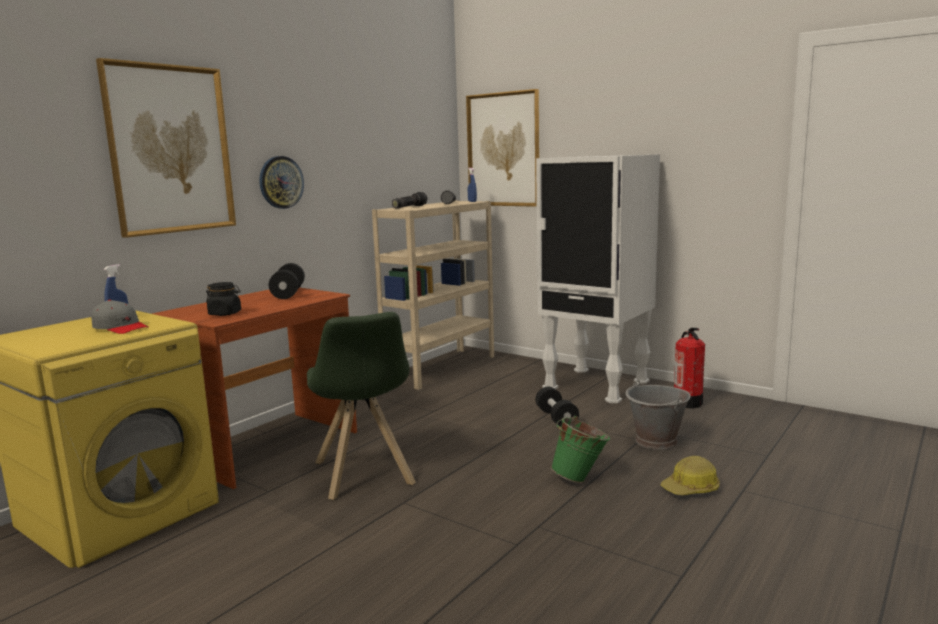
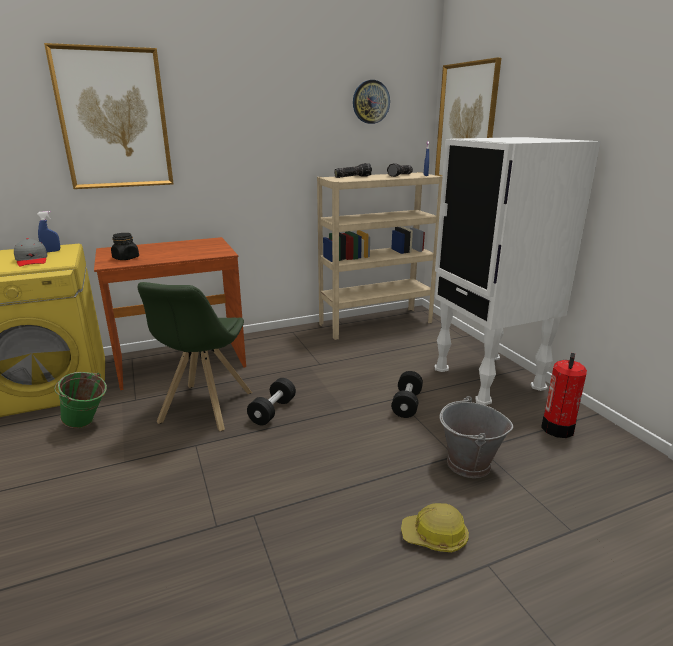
camera: 30 degrees right, 10 degrees up
wall clock [259,156,304,209] -> wall clock moved to [353,80,390,124]
black dumbbell [269,263,305,299] -> black dumbbell moved to [247,378,296,425]
green bucket [551,416,610,483] -> green bucket moved to [54,372,107,428]

